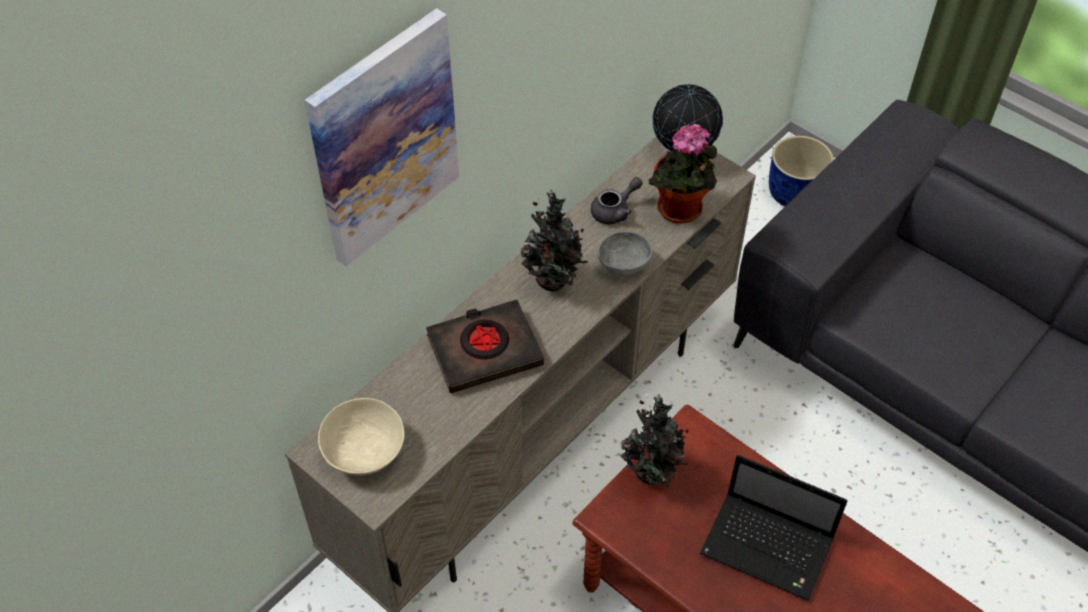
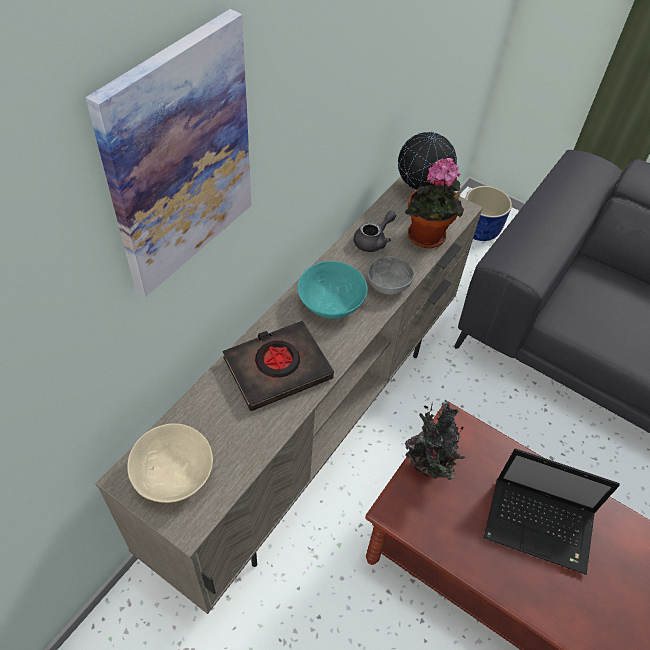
camera: 10 degrees left, 0 degrees up
potted plant [521,189,588,291] -> turquoise bowl [297,261,368,319]

